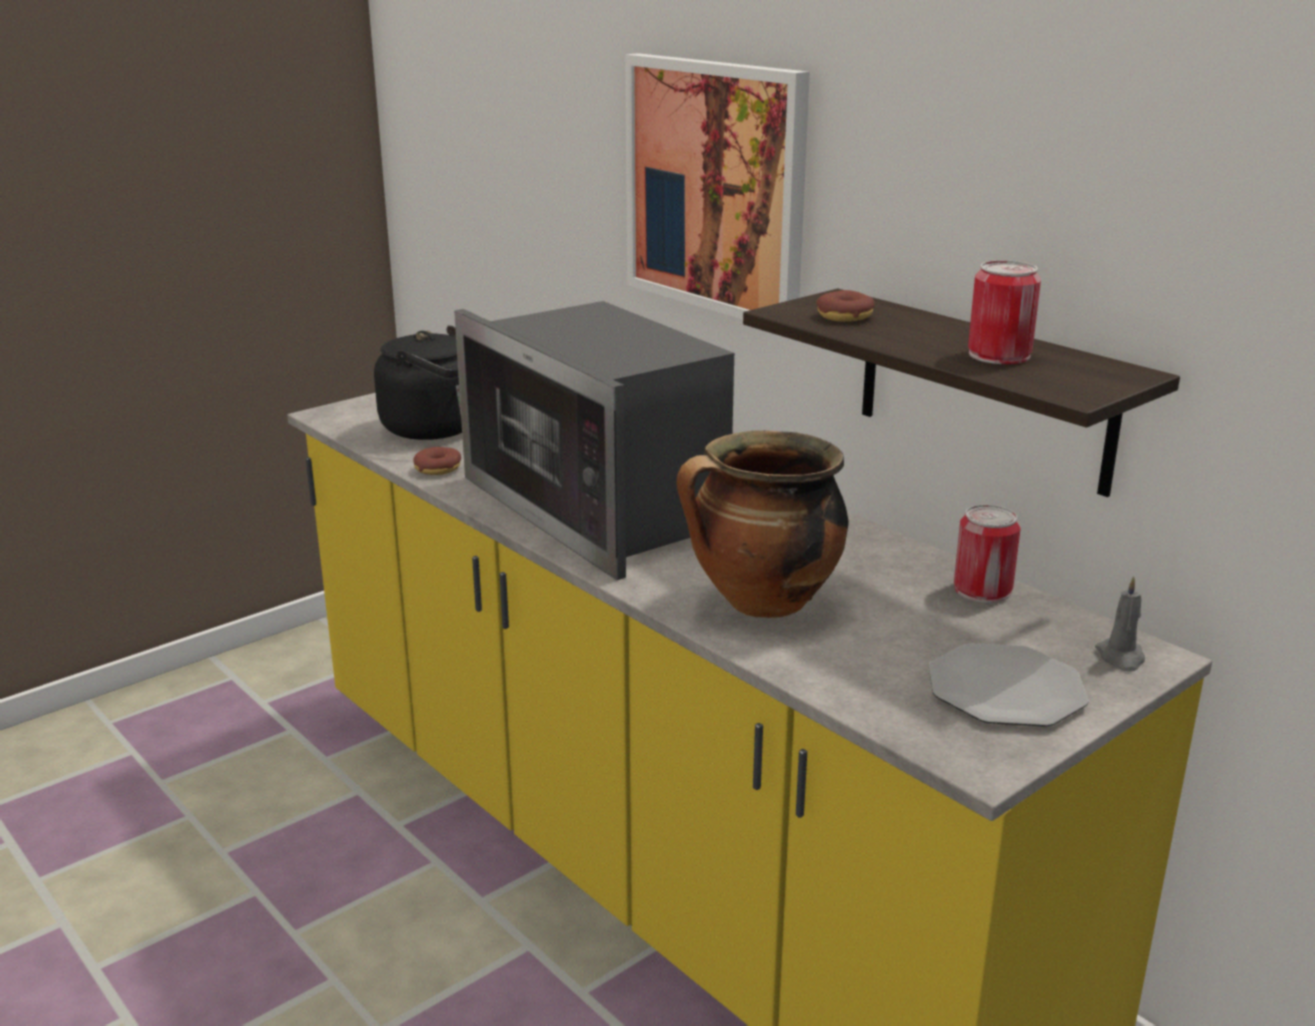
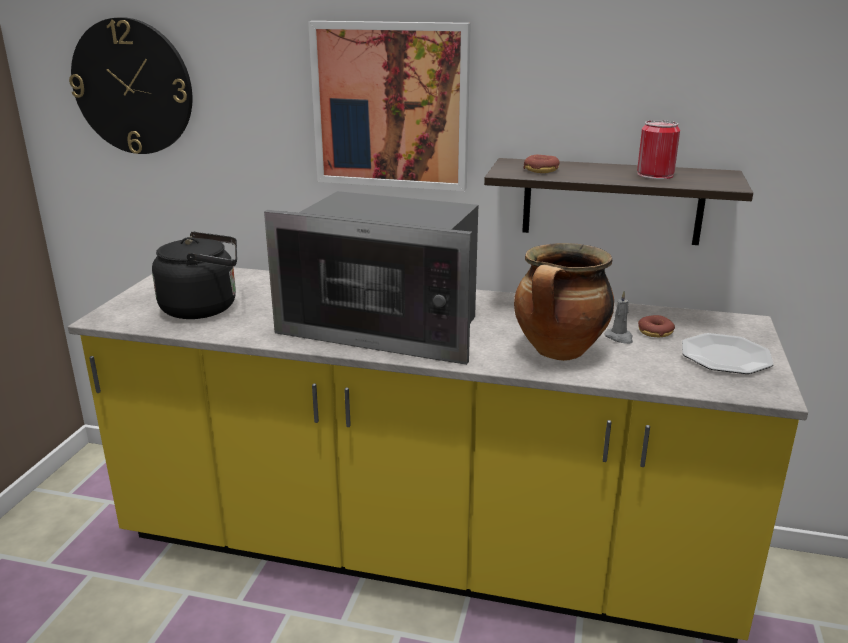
camera: 35 degrees left, 0 degrees up
donut [413,447,461,475] -> donut moved to [638,315,675,338]
can [954,505,1021,603] -> none
grey candle [1095,576,1145,672] -> grey candle moved to [604,292,633,344]
none -> wall clock [69,17,192,154]

